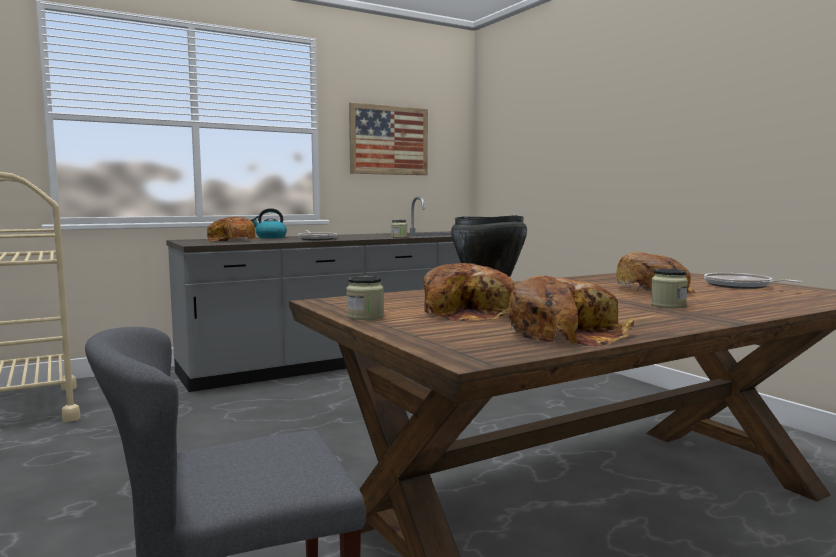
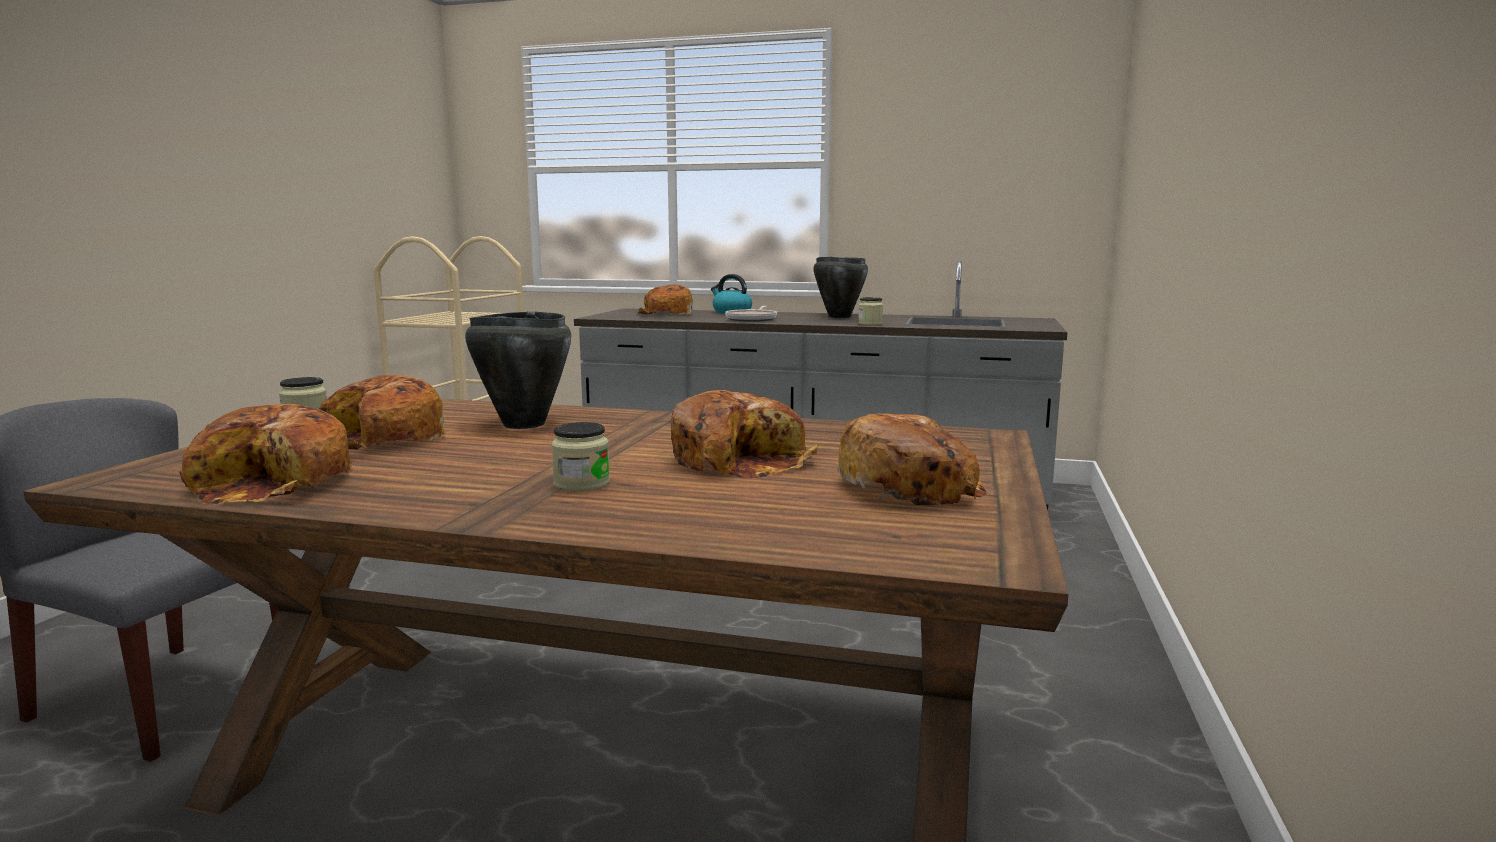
camera: 45 degrees right, 5 degrees up
picture [349,102,428,175] -> none
frying pan [704,273,802,289] -> bread [837,413,988,505]
none -> black cooking pot [813,257,868,318]

